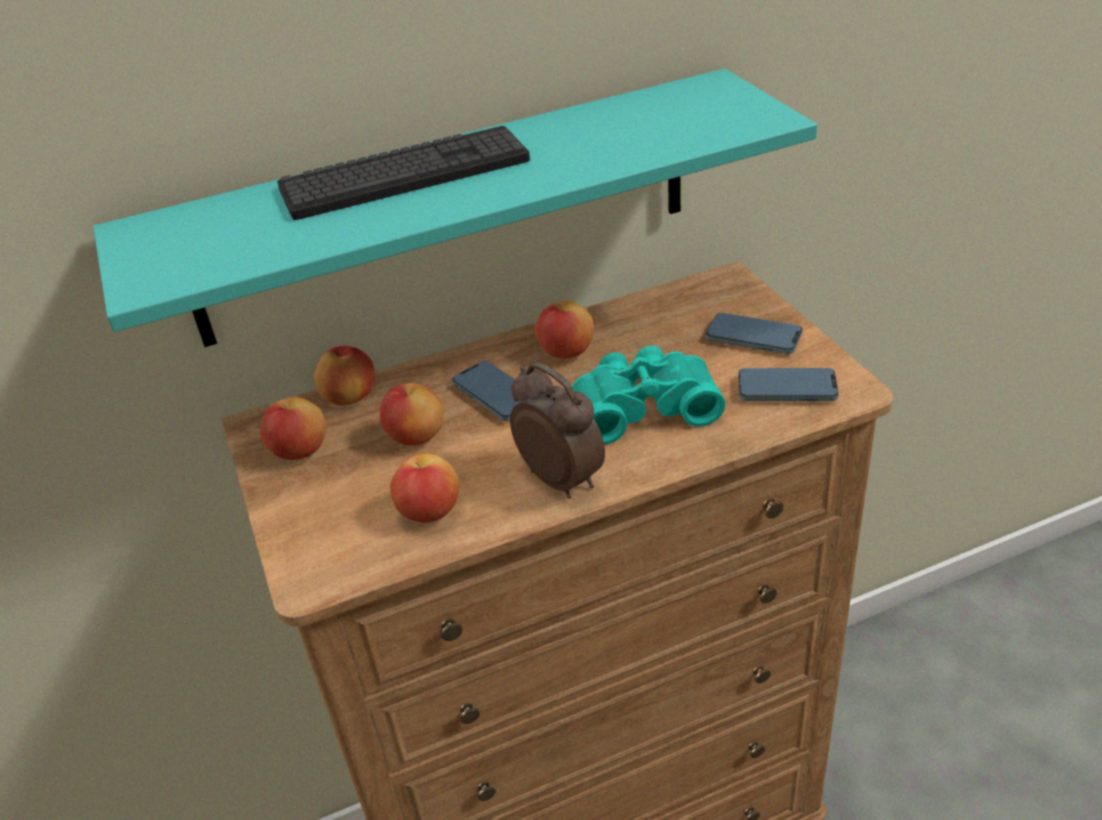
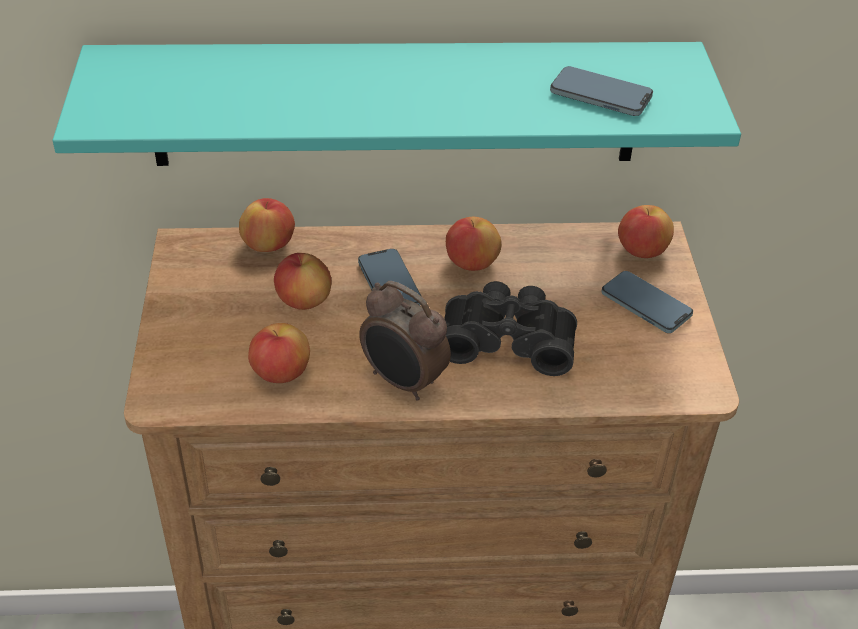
camera: 15 degrees right, 5 degrees up
apple [260,397,326,460] -> apple moved to [618,205,674,258]
keyboard [277,126,530,220] -> none
alarm clock [510,362,605,499] -> alarm clock turned 150 degrees clockwise [359,281,451,401]
turquoise binoculars [572,346,726,445] -> black binoculars [444,281,577,376]
phone [738,368,839,401] -> phone moved to [550,66,653,116]

